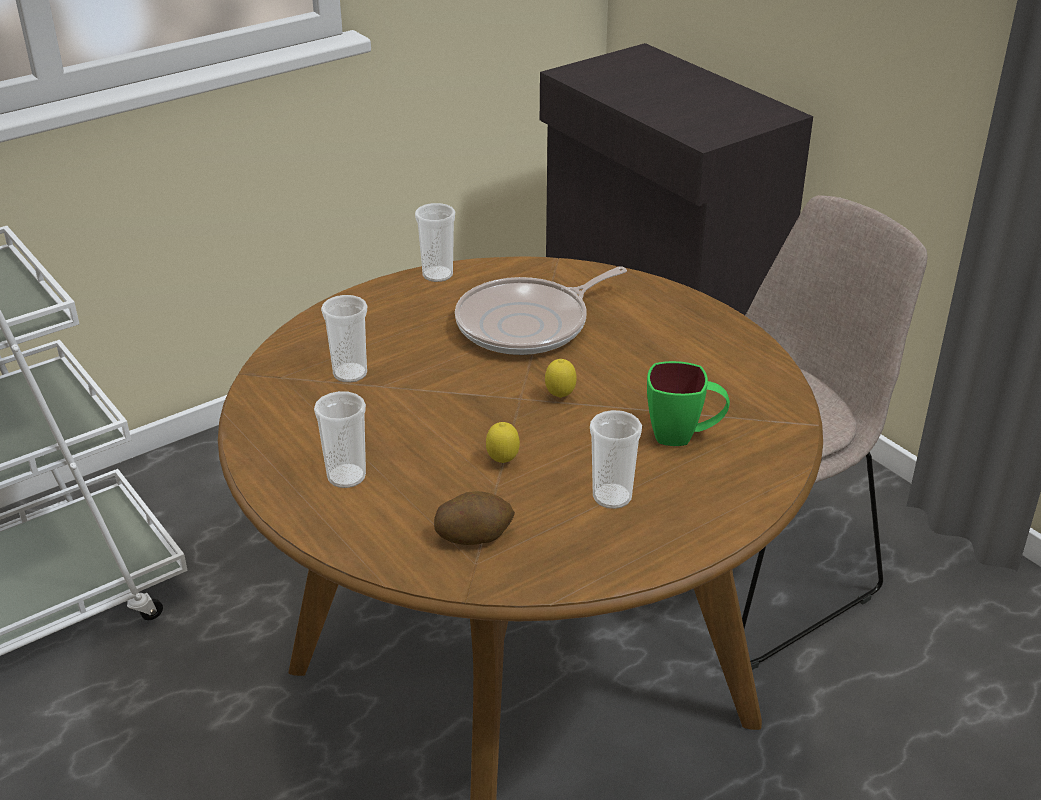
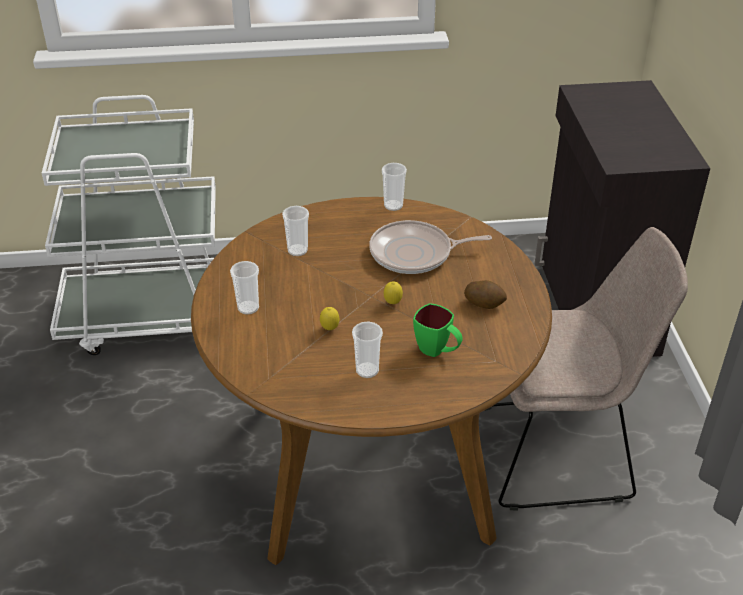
camera: 30 degrees right, 5 degrees up
potato [434,491,515,545] -> potato moved to [464,280,507,309]

